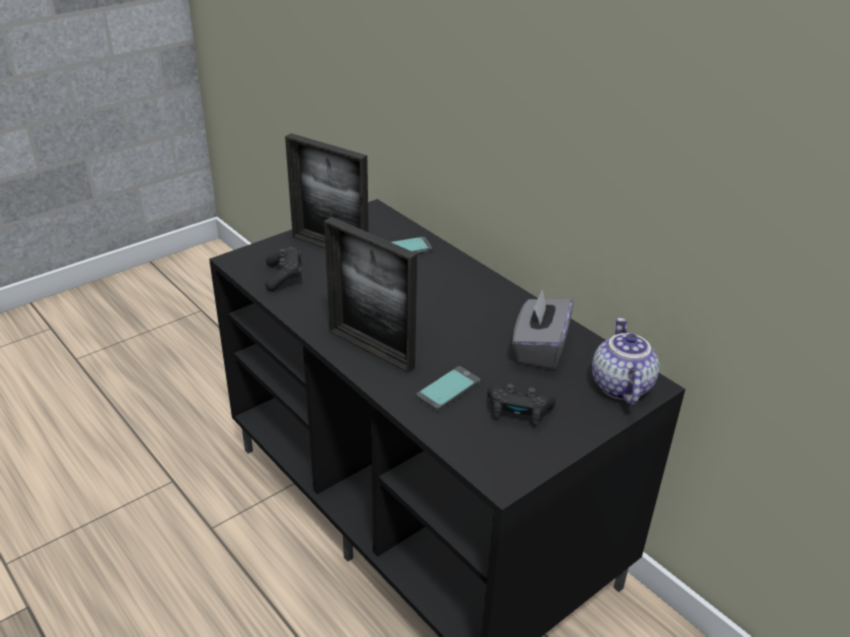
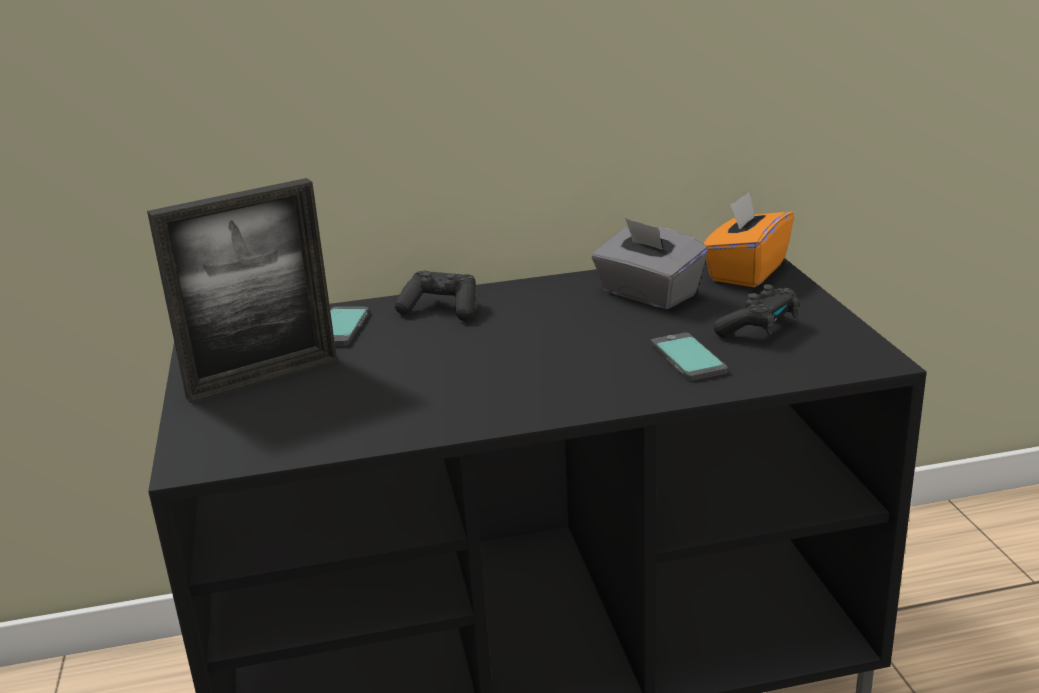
camera: 60 degrees left, 10 degrees down
black game controller [265,247,302,291] -> black game controller moved to [395,270,476,321]
picture frame [324,217,417,373] -> none
teapot [592,318,659,405] -> orange tissue box [703,192,794,287]

